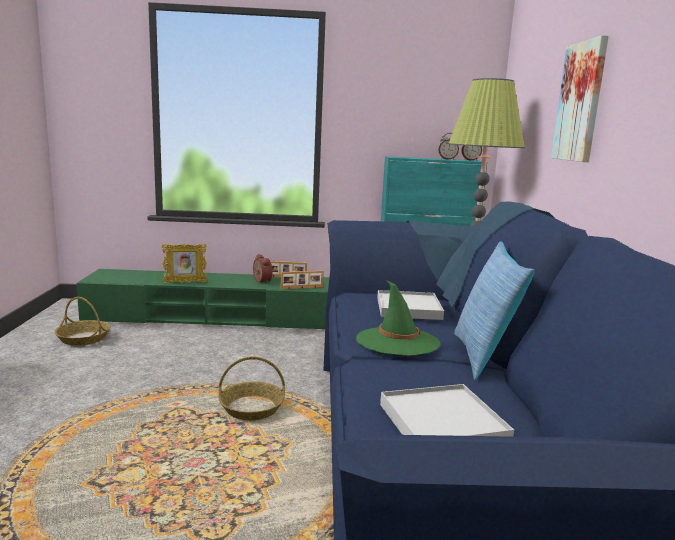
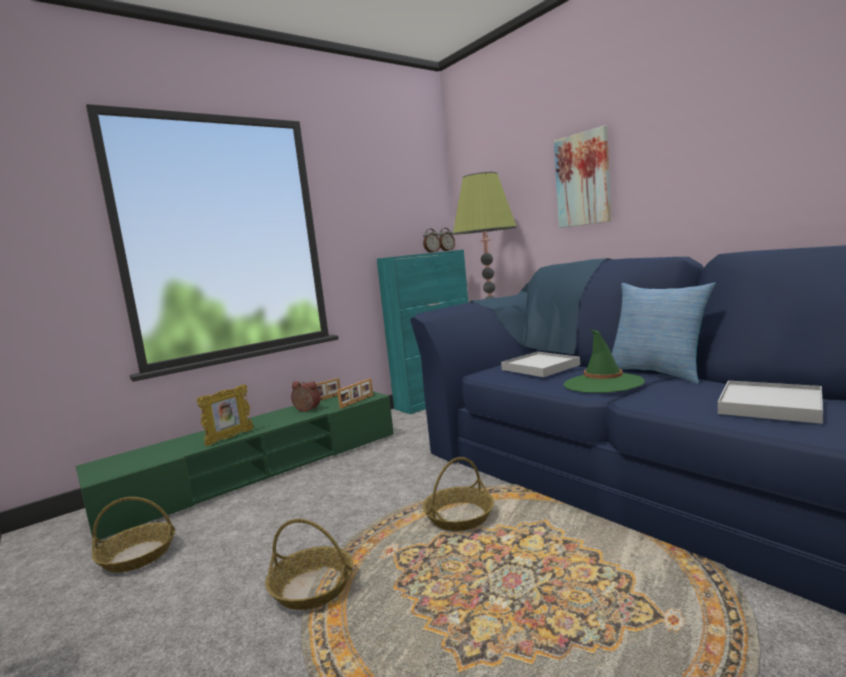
camera: 35 degrees left, 5 degrees down
none -> basket [265,519,354,610]

